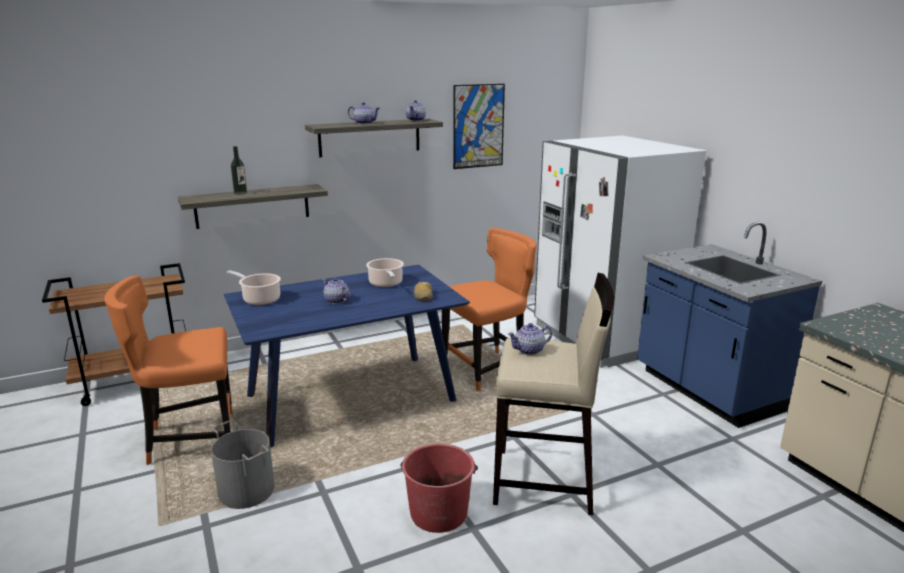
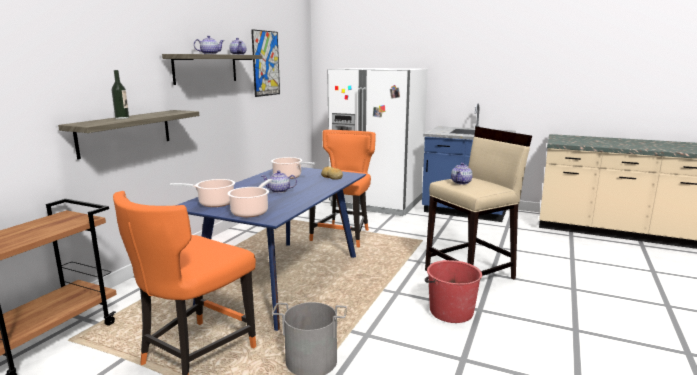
camera: 40 degrees left, 5 degrees down
none -> cooking pot [227,179,272,217]

